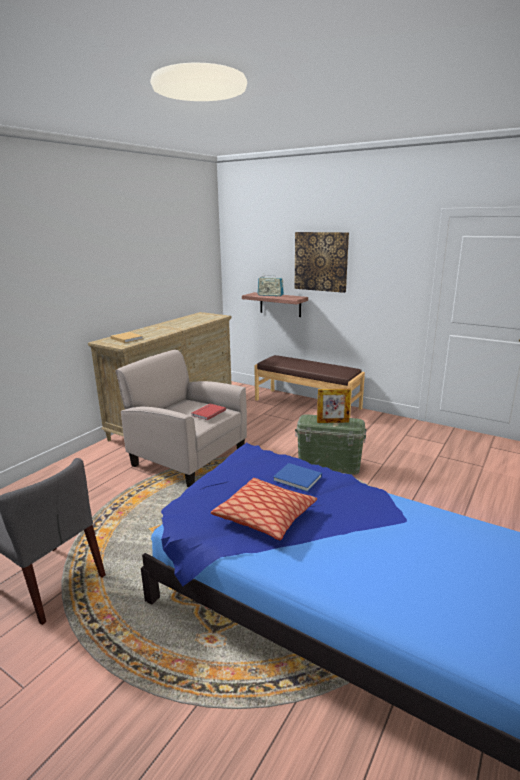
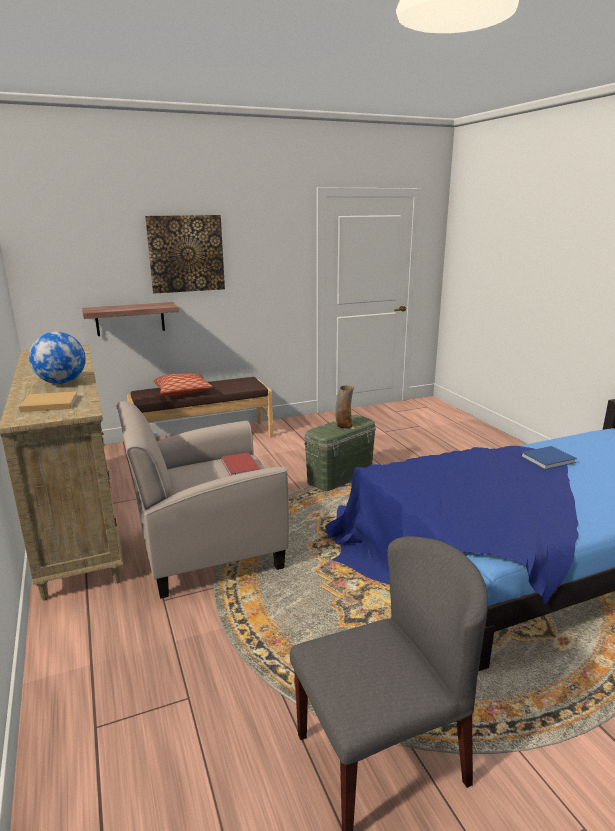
camera: 55 degrees left, 0 degrees up
pillow [211,478,317,540] -> pillow moved to [154,373,213,396]
radio [258,273,284,296] -> none
blue book [273,463,322,492] -> blue book moved to [521,446,577,470]
picture frame [317,389,351,423] -> vase [335,386,354,429]
none -> globe [29,332,86,384]

